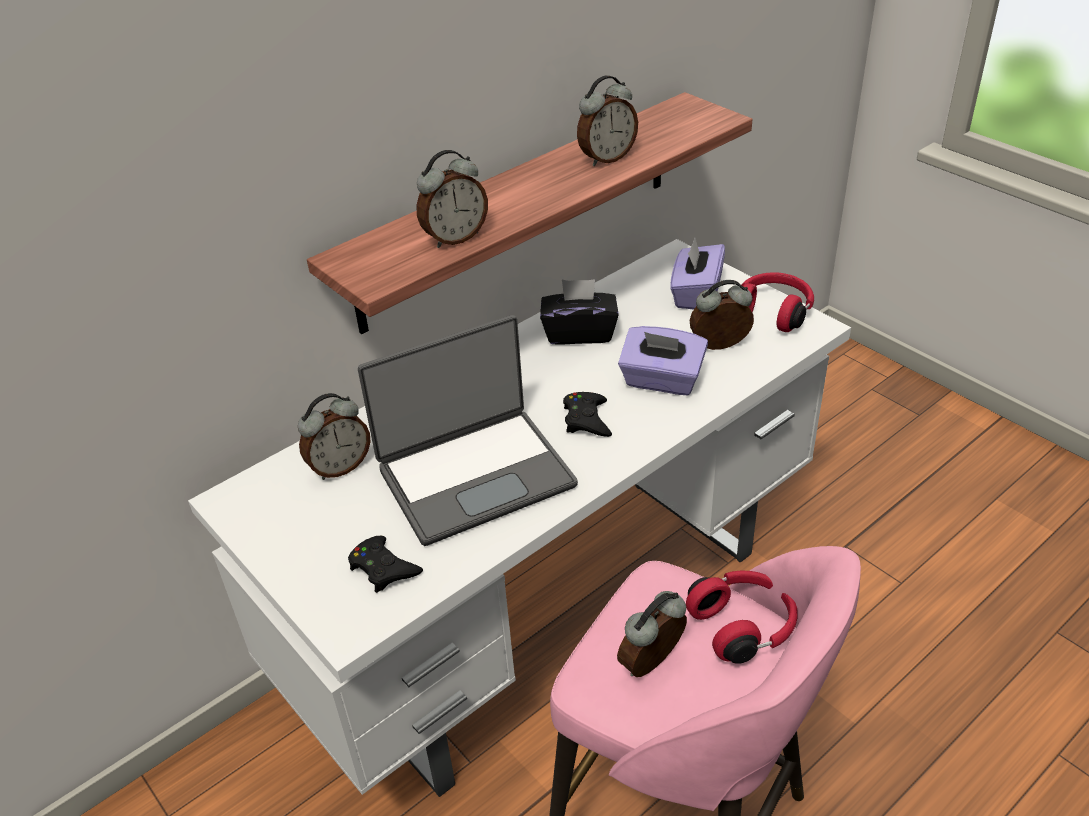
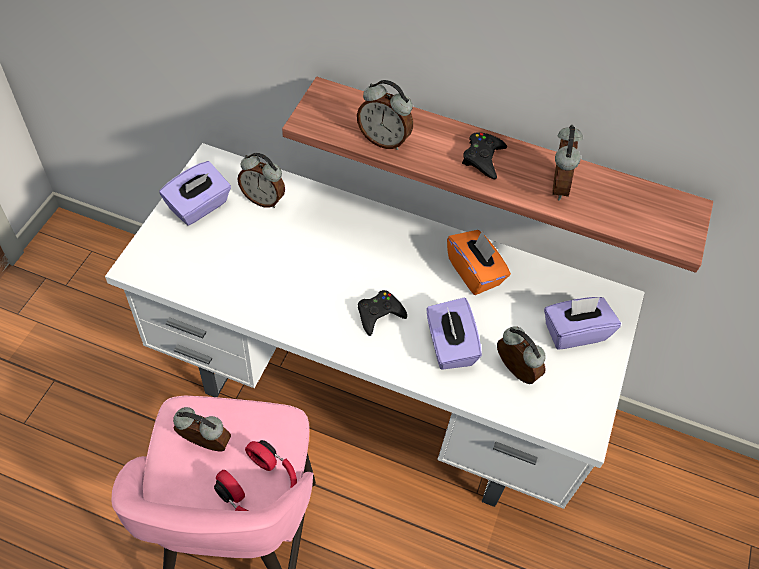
camera: 55 degrees right, 15 degrees up
black game controller [348,536,423,593] -> black game controller moved to [462,132,507,179]
laptop [358,315,578,546] -> none
black tissue box [540,279,619,345] -> orange tissue box [447,230,511,295]
alarm clock [577,75,638,166] -> alarm clock turned 105 degrees counterclockwise [552,125,583,201]
red headphones [741,272,814,332] -> none
none -> purple tissue box [159,161,231,226]

